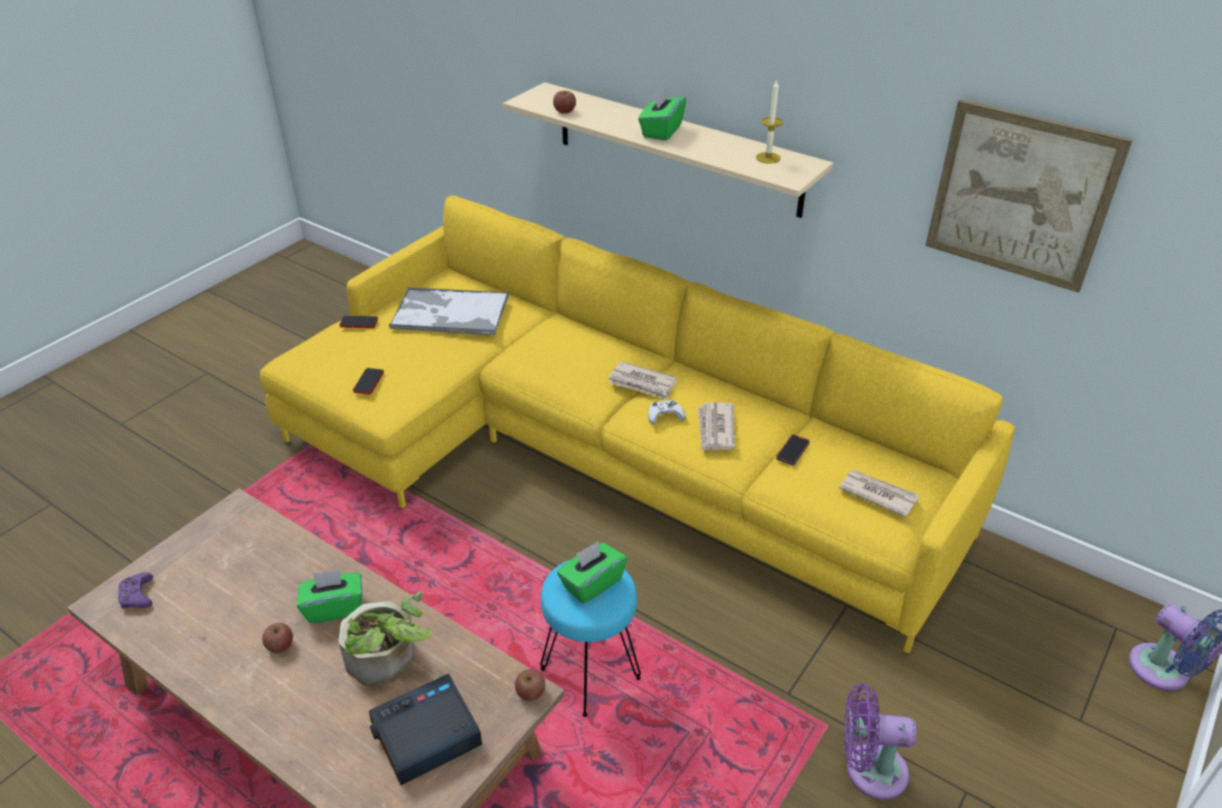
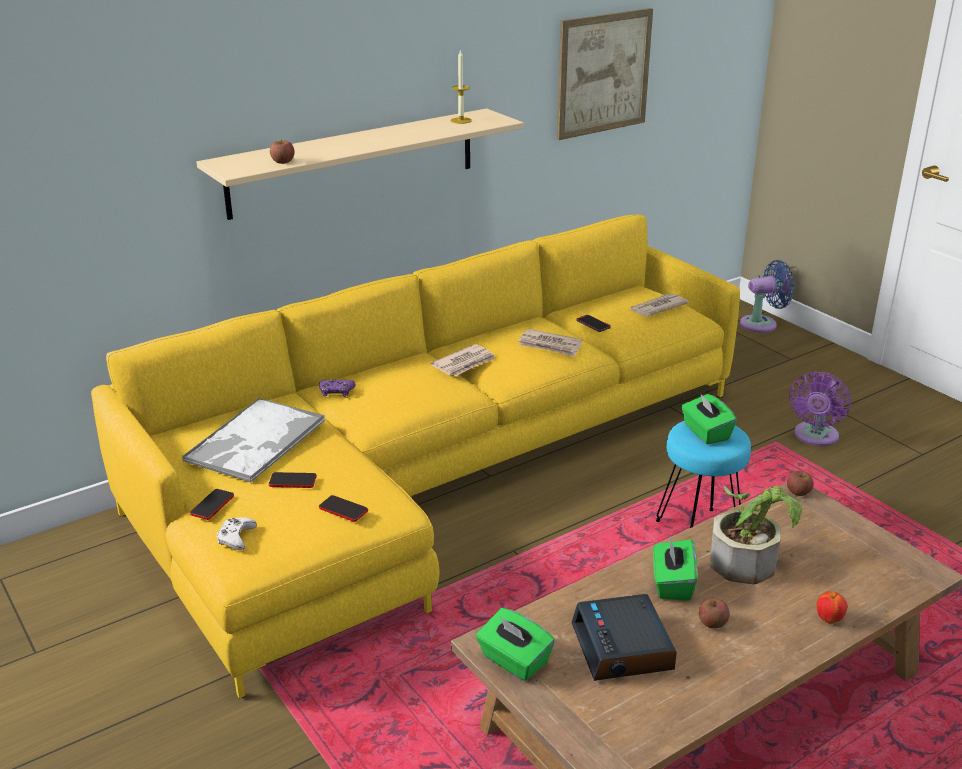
camera: 70 degrees left, 10 degrees down
purple game controller [117,572,153,608] -> purple game controller moved to [319,379,355,397]
alarm clock [369,674,482,785] -> alarm clock moved to [572,594,677,681]
green tissue box [638,87,686,141] -> green tissue box moved to [476,608,555,681]
white game controller [648,400,686,425] -> white game controller moved to [217,517,257,550]
none -> phone [269,472,317,488]
none -> apple [817,591,848,624]

